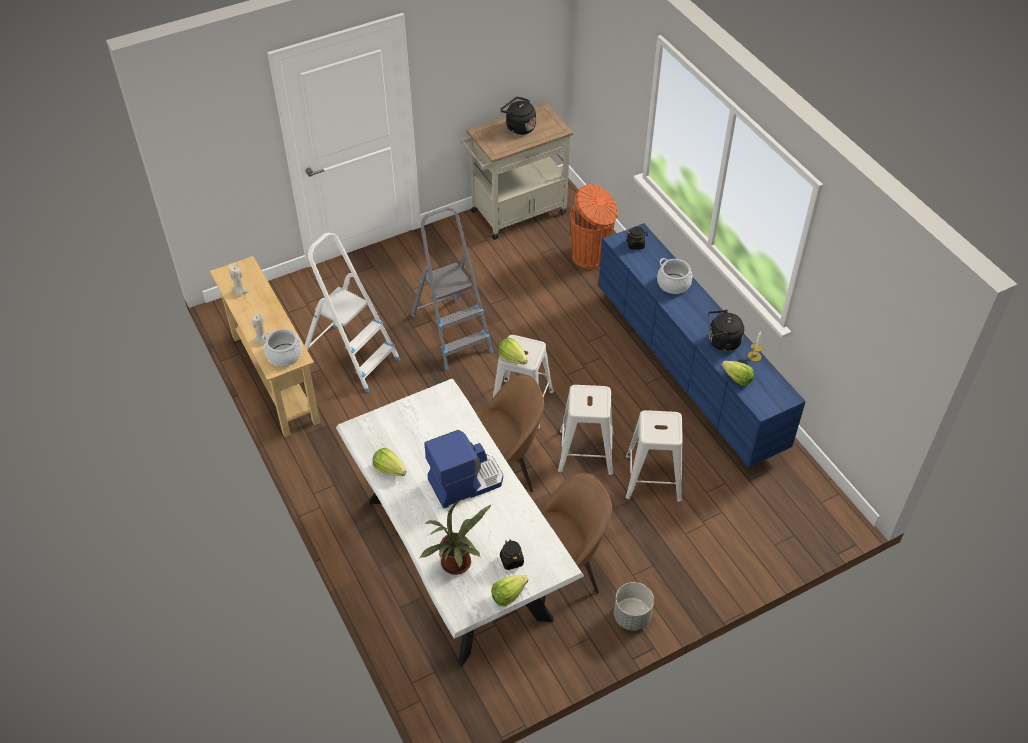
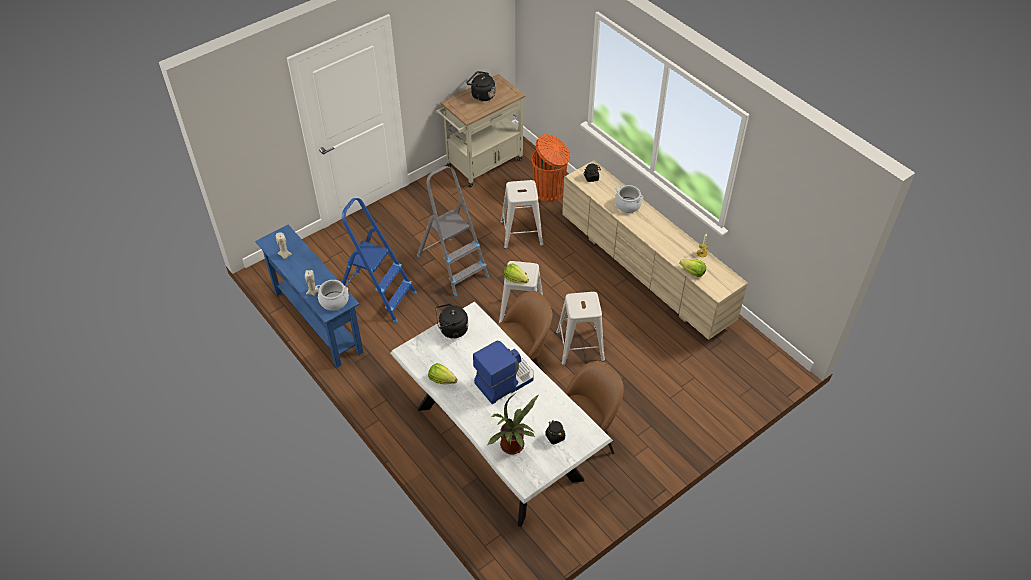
camera: 10 degrees left, 0 degrees up
beige console table [210,256,320,437] -> blue console table [255,225,363,368]
white step ladder [304,233,401,393] -> blue step ladder [342,198,417,323]
lettuce [491,575,528,606] -> none
blue cabinet [598,223,806,468] -> beige cabinet [562,160,748,340]
grey planter [614,582,654,631] -> none
white stool [626,410,683,502] -> white stool moved to [500,180,544,249]
black kettle [708,310,744,351] -> black kettle moved to [436,303,468,338]

